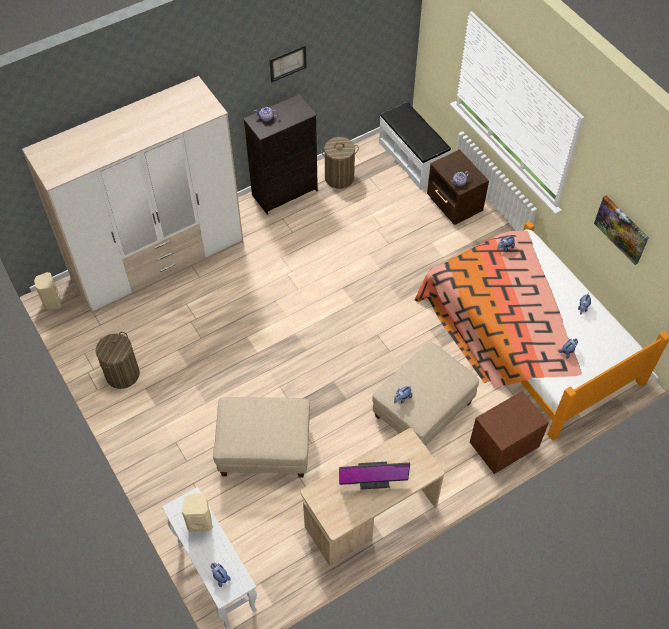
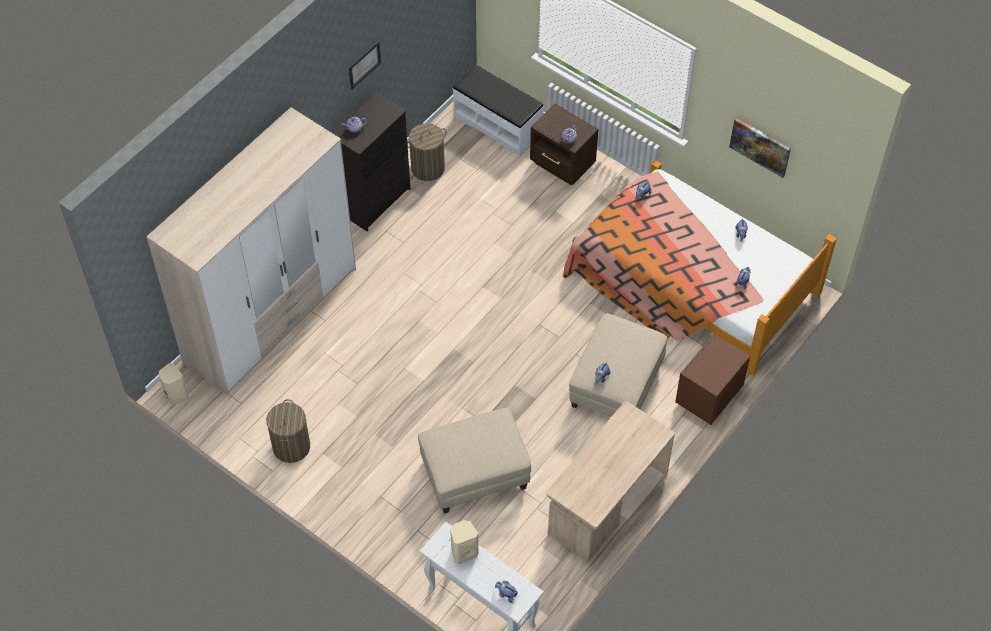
camera: 20 degrees left, 0 degrees up
monitor [339,462,410,490] -> none

